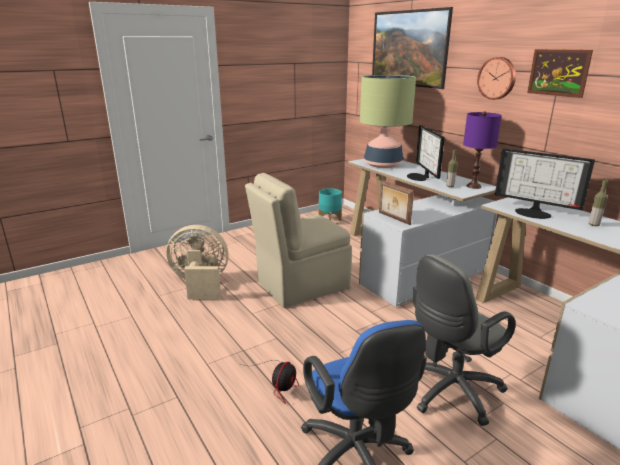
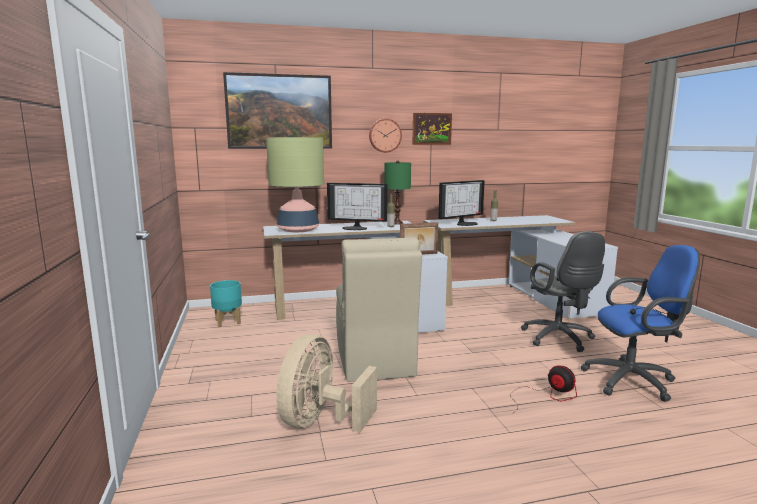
camera: 70 degrees left, 10 degrees down
purple table lamp [463,111,502,189] -> green table lamp [384,160,411,225]

